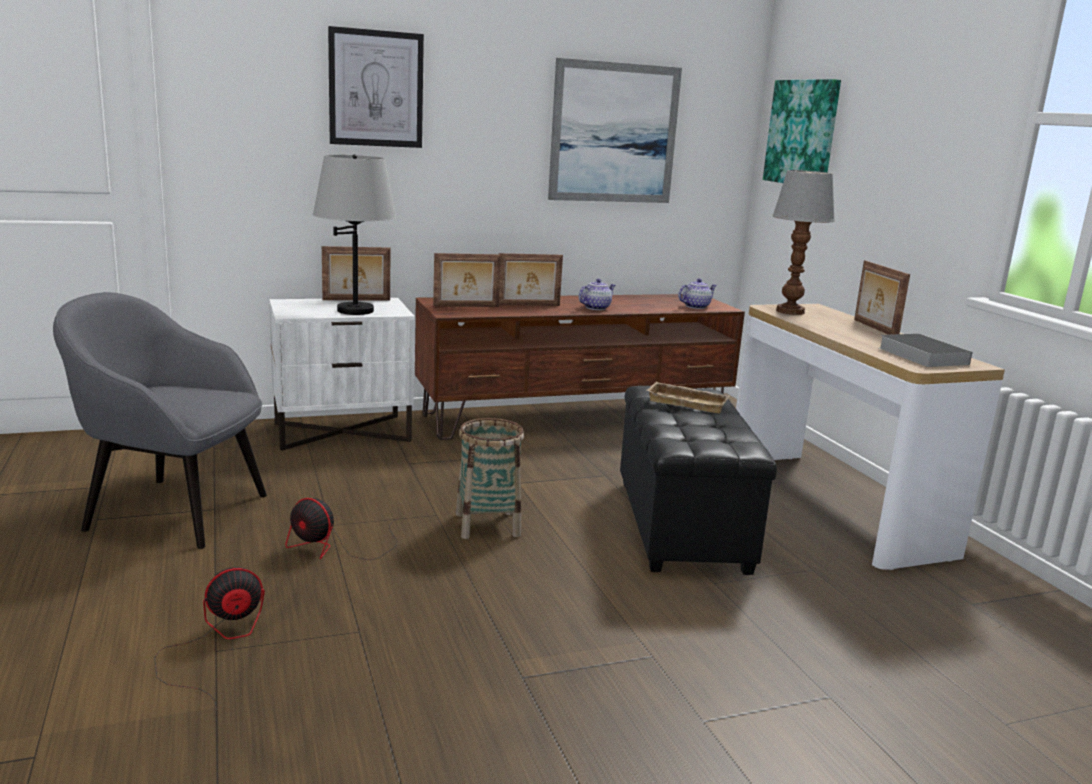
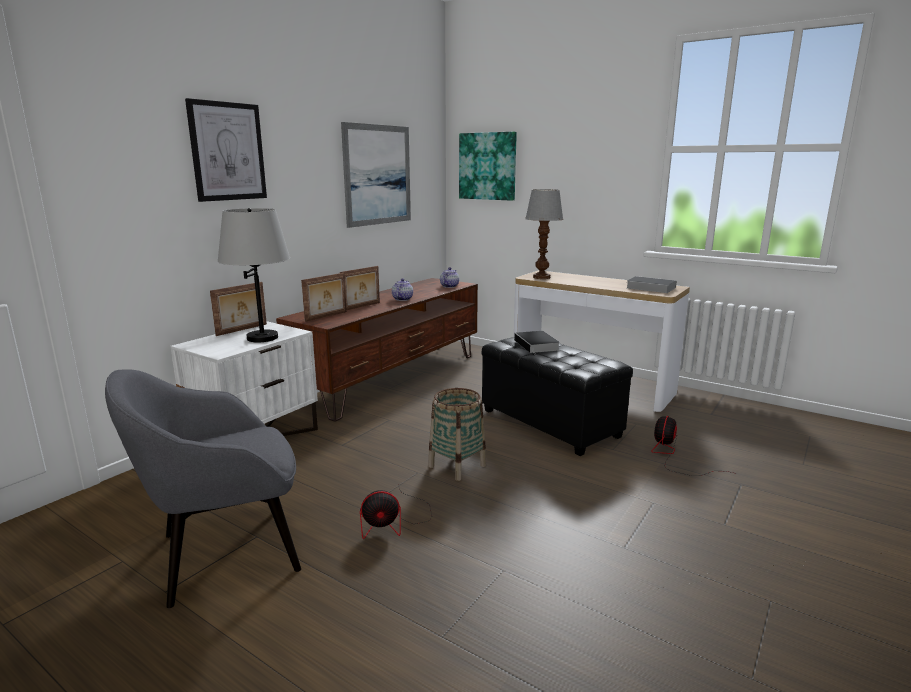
camera: 35 degrees left, 0 degrees up
fan [154,567,265,711] -> fan moved to [651,416,737,476]
beige tray [647,382,730,413] -> book [514,331,560,355]
picture frame [854,260,910,335] -> none

